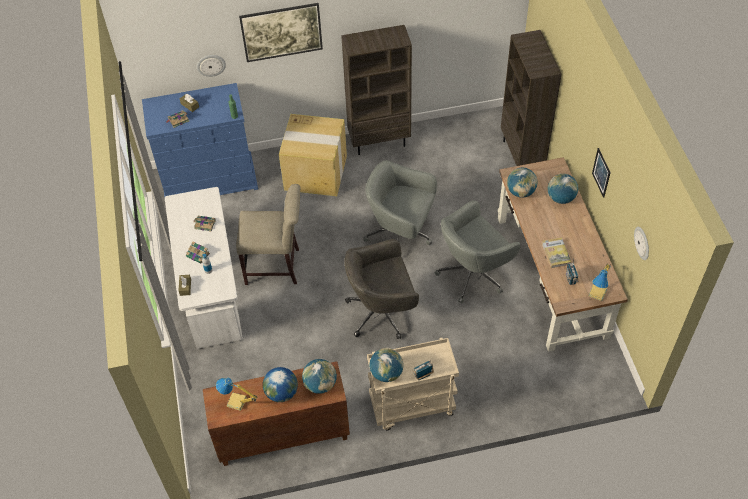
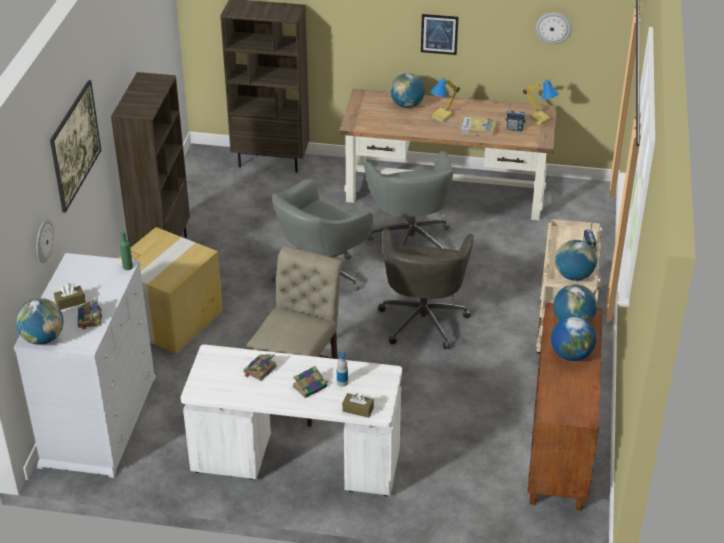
camera: 70 degrees left, 15 degrees down
blue dresser [142,83,258,197] -> white dresser [14,253,156,478]
table lamp [216,378,257,411] -> table lamp moved to [430,77,460,123]
globe [507,168,537,198] -> globe moved to [16,298,63,345]

